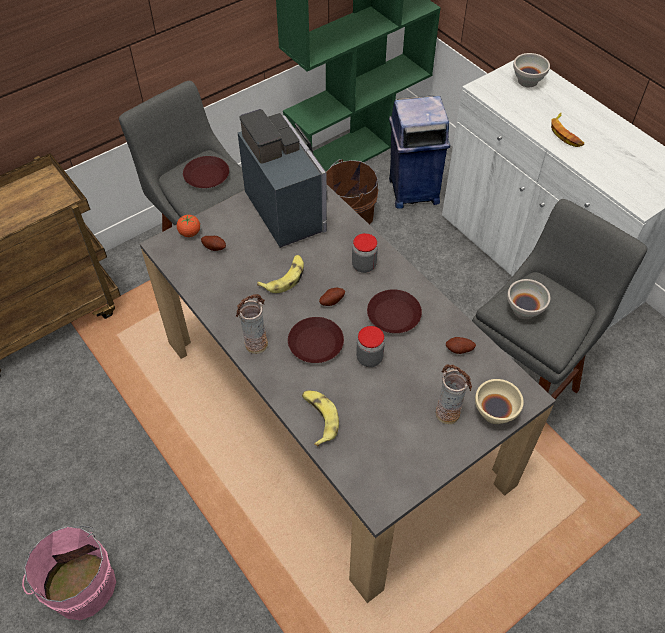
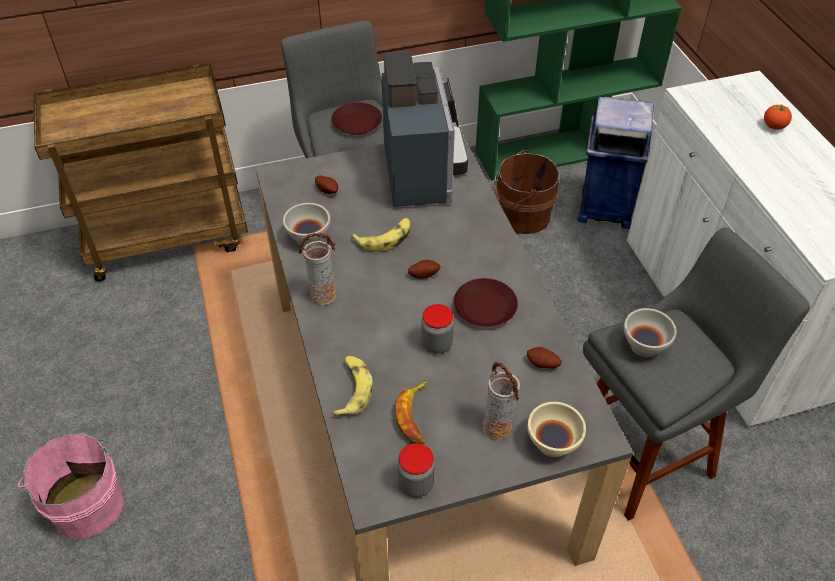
camera: 20 degrees right, 5 degrees down
tomato [177,215,200,237] -> tomato moved to [764,105,792,130]
brown plate [288,317,344,363] -> none
jar [352,233,378,273] -> jar moved to [398,443,435,498]
white bowl [513,53,550,87] -> white bowl moved to [283,203,331,247]
banana [551,113,584,147] -> banana moved to [395,381,428,444]

